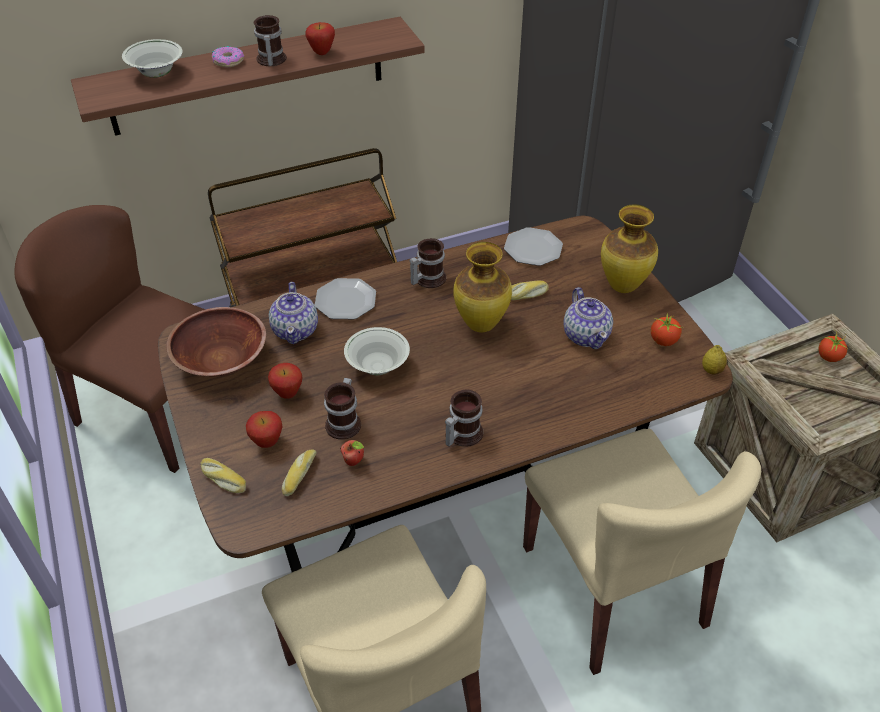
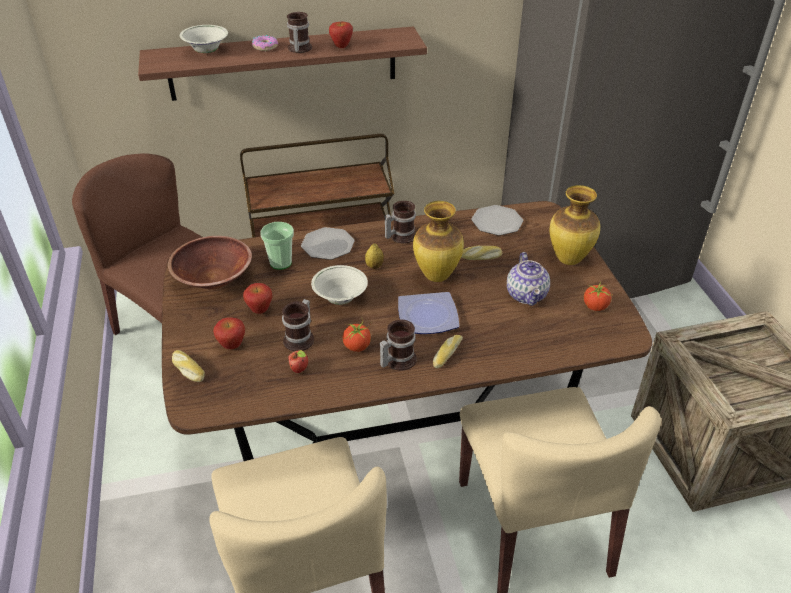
camera: 10 degrees right, 5 degrees down
teapot [269,282,318,344] -> cup [260,222,294,270]
bread [282,449,317,496] -> bread moved to [433,335,463,368]
lemon [702,345,727,375] -> lemon moved to [365,244,384,269]
tomato [818,330,849,362] -> tomato moved to [343,318,371,352]
none -> plate [398,292,459,334]

